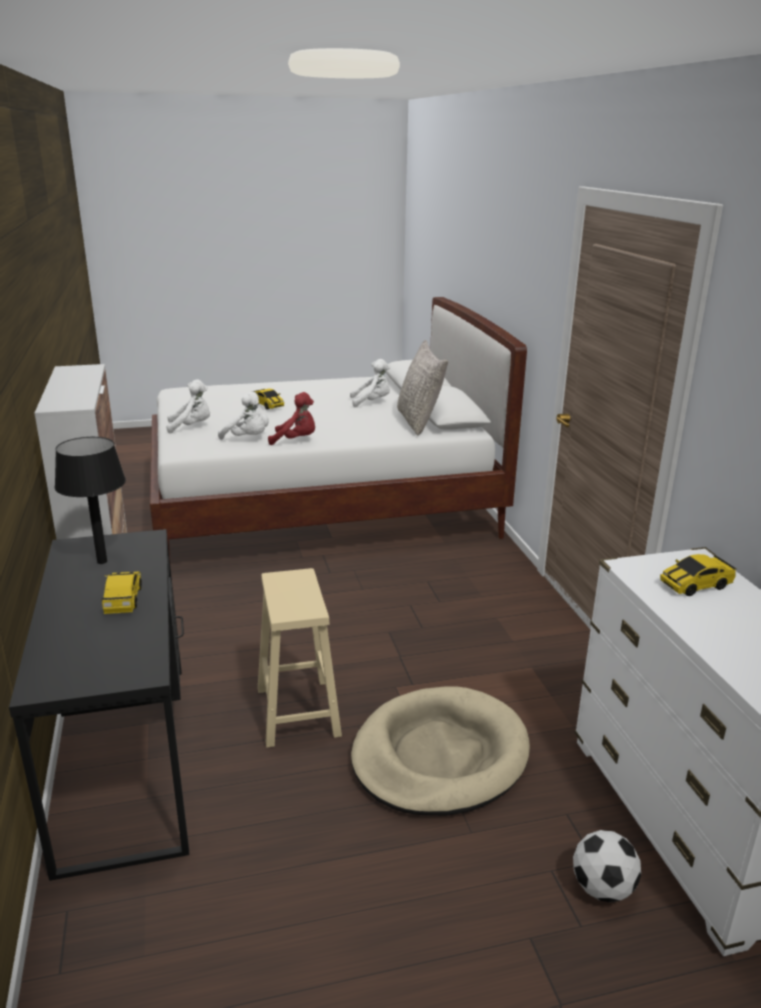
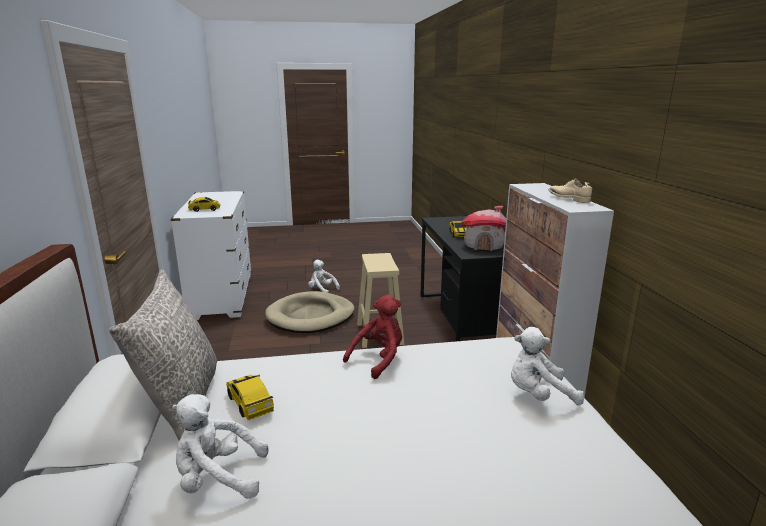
camera: 175 degrees left, 5 degrees down
black table lamp [55,437,126,564] -> toy house [461,206,506,251]
white plush toy [218,391,269,440] -> white plush toy moved to [308,260,340,293]
toy car [253,389,284,409] -> toy car moved to [226,374,274,420]
red plush toy [268,392,315,445] -> red plush toy turned 120 degrees clockwise [343,295,402,379]
football [573,830,641,902] -> none
none -> beige shoe [548,178,592,203]

